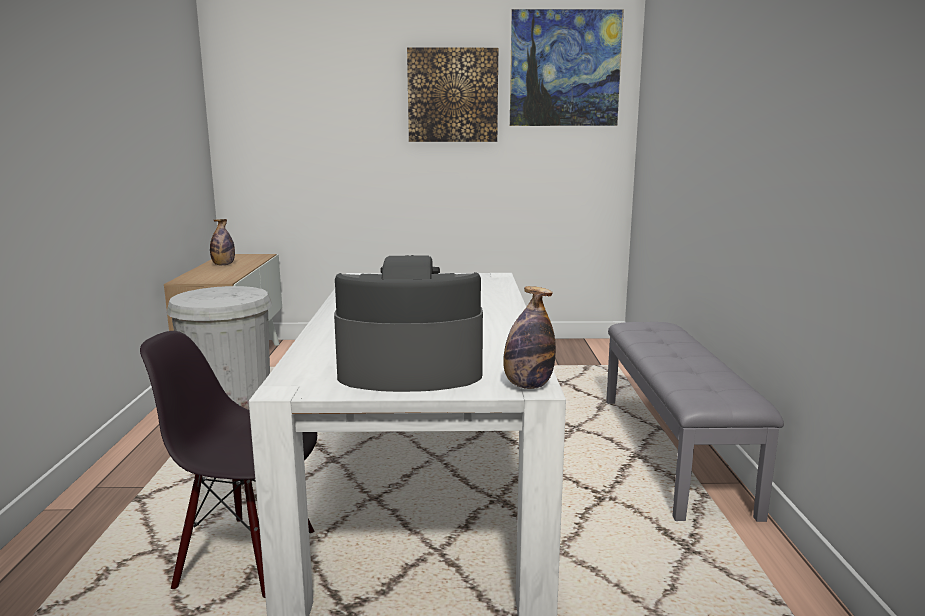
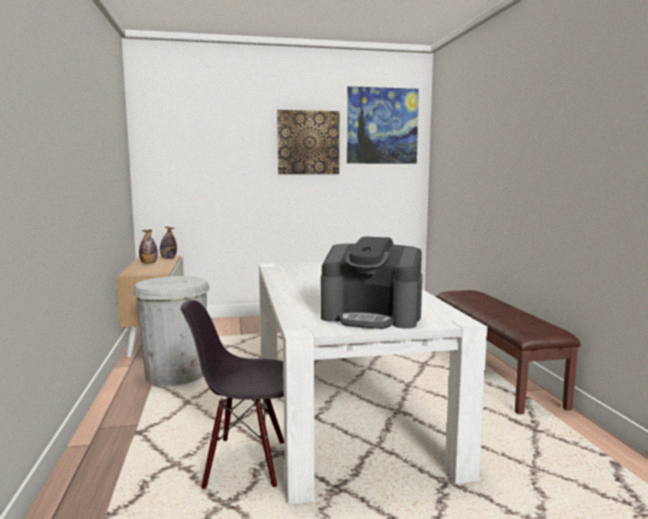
camera: 10 degrees left, 5 degrees down
coffee machine [334,255,483,392] -> coffee machine turned 150 degrees counterclockwise [321,237,422,329]
bottle [503,286,556,389] -> bottle moved to [160,227,177,259]
grey bench [606,322,784,522] -> brown bench [436,290,581,414]

